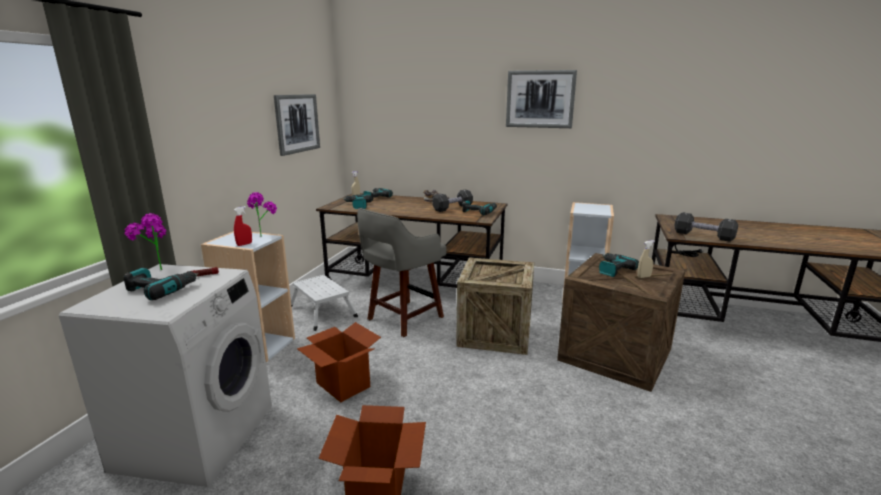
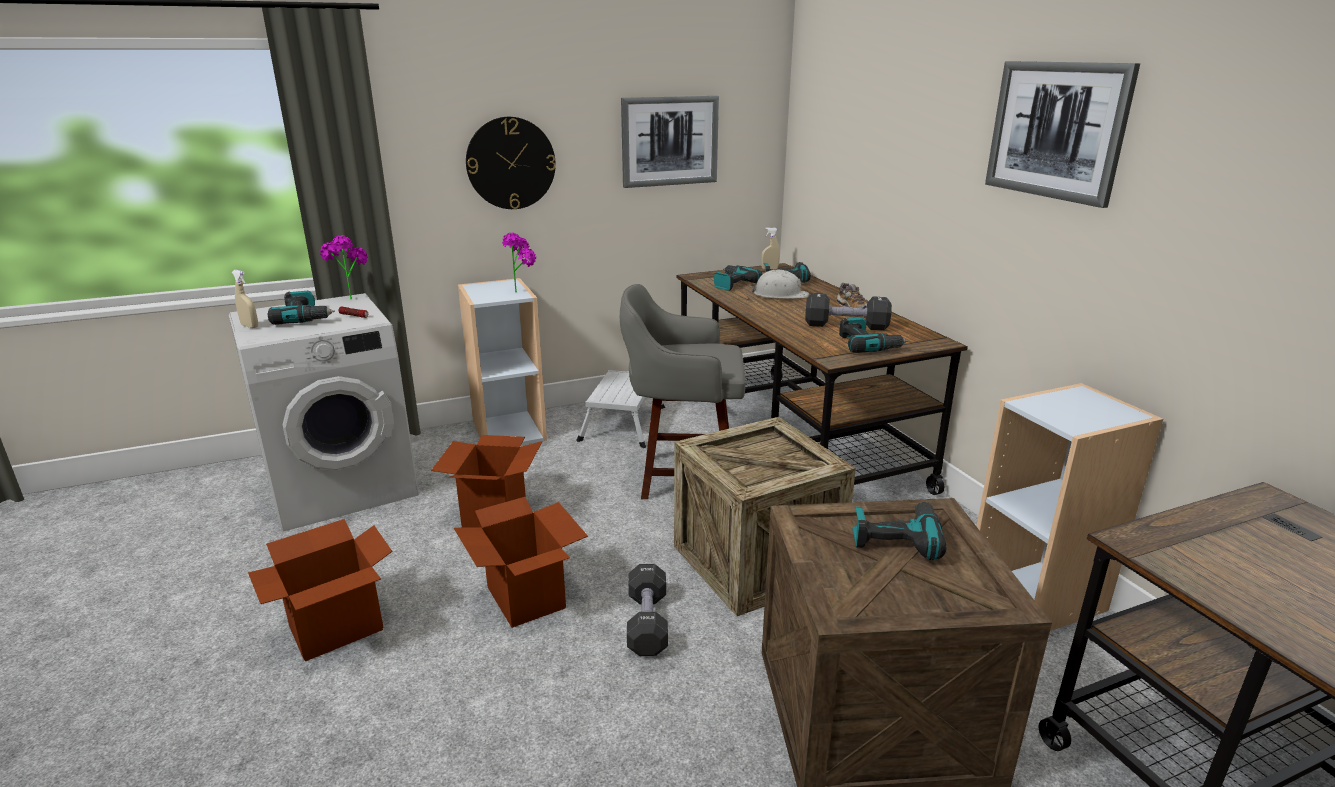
camera: 50 degrees right, 5 degrees up
red spray bottle [234,206,252,246] -> none
beige spray bottle [637,240,655,278] -> beige spray bottle moved to [232,270,258,328]
black dumbbell [674,212,738,242] -> black dumbbell moved to [627,564,668,656]
none -> cardboard box [454,497,588,628]
none -> wall clock [466,117,556,209]
none -> white hard hat [750,270,809,299]

